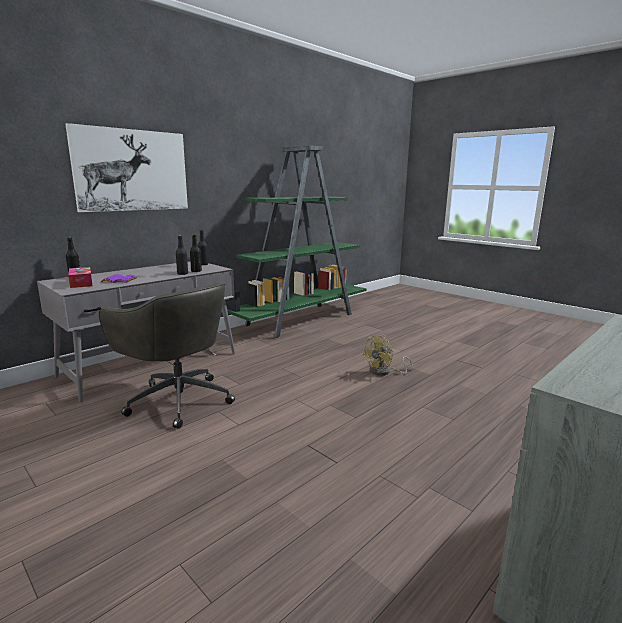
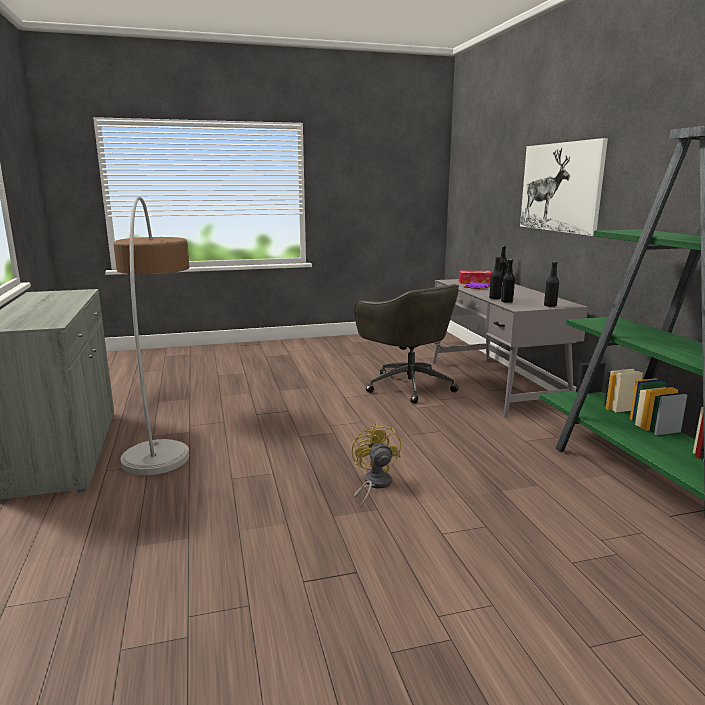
camera: 120 degrees right, 0 degrees up
grey office chair [99,282,235,429] -> grey office chair turned 105 degrees counterclockwise [354,284,459,404]
none -> floor lamp [113,196,190,475]

